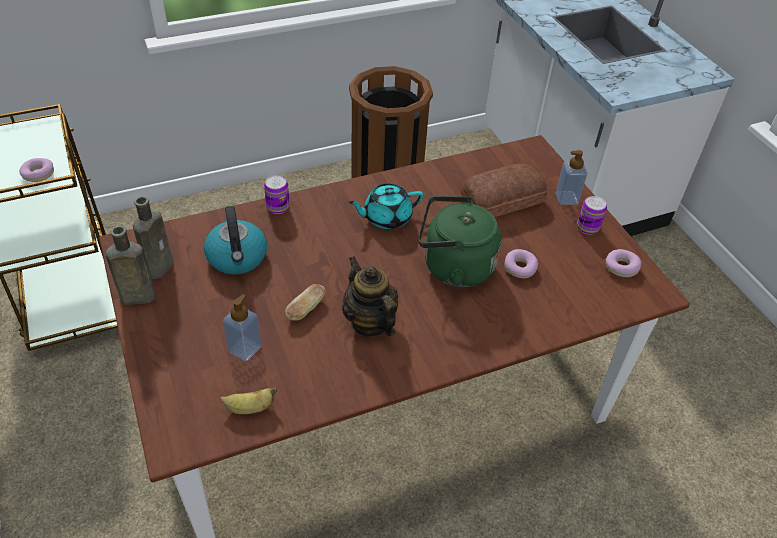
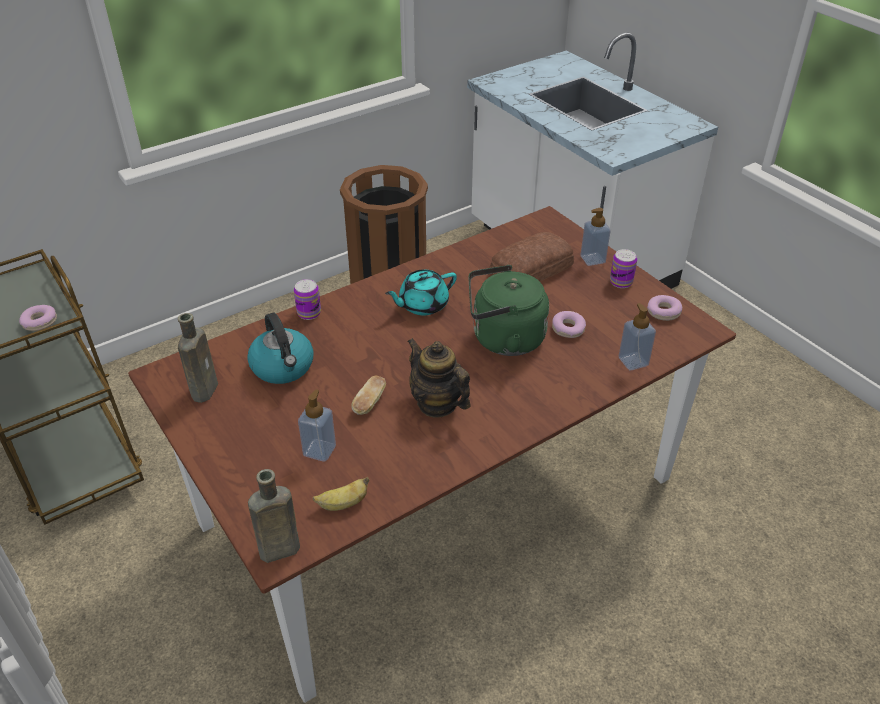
camera: 10 degrees left, 5 degrees down
brown bottle [106,225,155,305] -> brown bottle moved to [248,469,300,563]
none -> soap dispenser [619,303,656,370]

